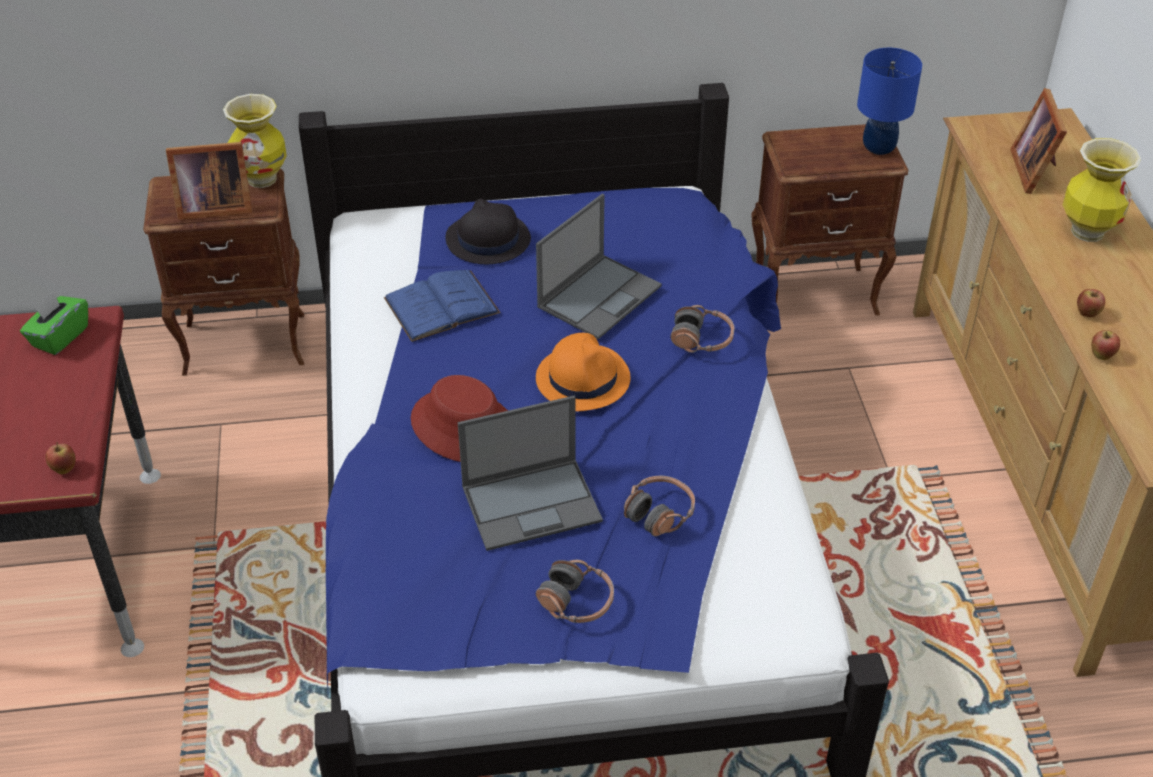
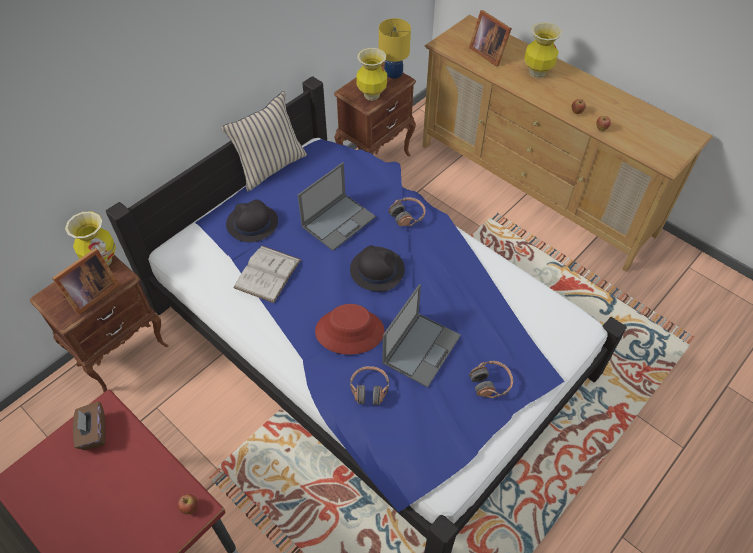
camera: 40 degrees left, 10 degrees up
green tissue box [20,291,88,355] -> brown tissue box [73,401,105,450]
blue book [384,270,501,342] -> white book [233,246,301,303]
laptop [536,193,662,339] -> laptop turned 45 degrees clockwise [298,162,376,251]
orange hat [536,333,631,412] -> black hat [350,245,405,292]
headphones [624,476,695,536] -> headphones moved to [350,366,389,405]
blue table lamp [857,48,922,155] -> yellow table lamp [379,18,411,79]
none -> beige pillow [221,91,307,191]
none -> vase [356,48,387,100]

